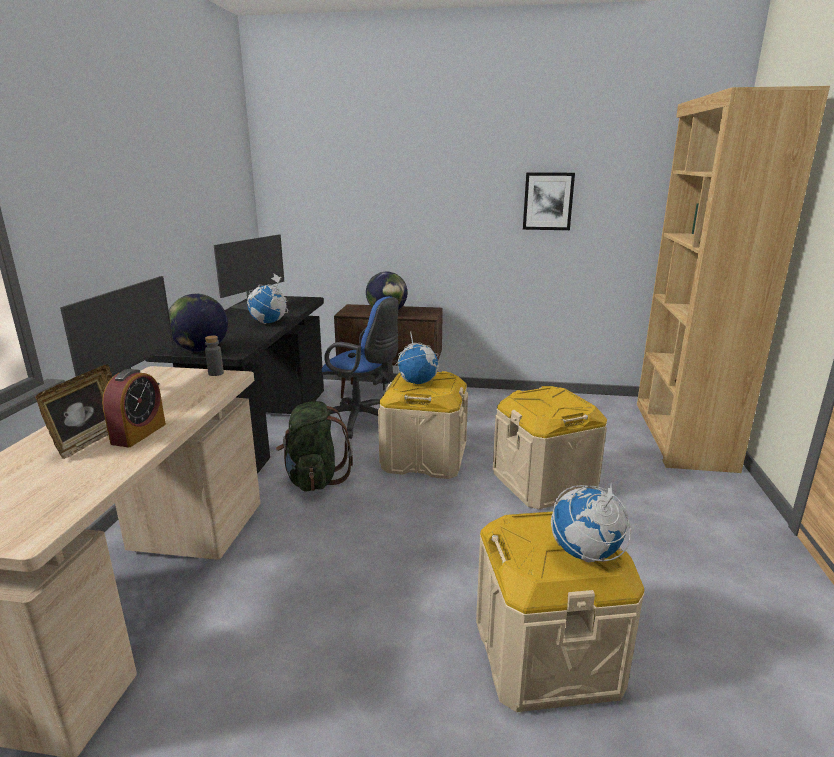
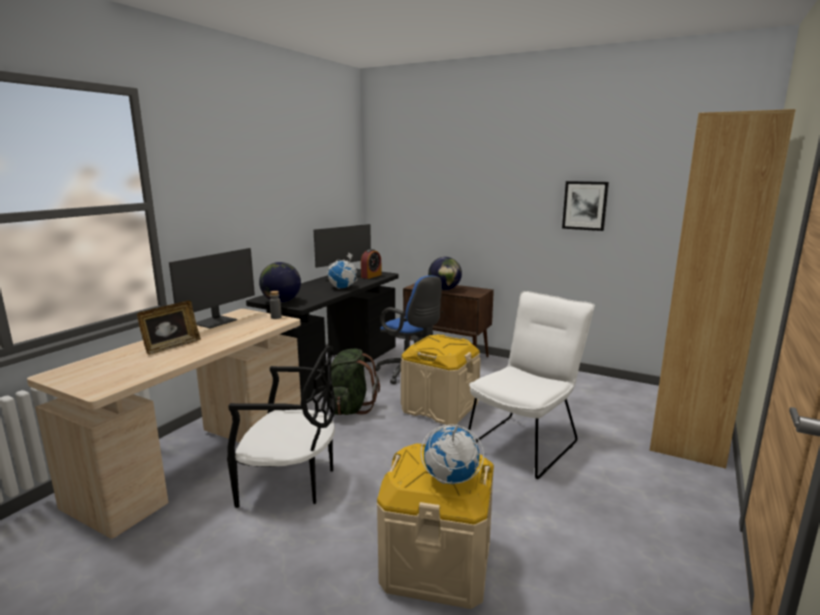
camera: 20 degrees right, 5 degrees down
alarm clock [102,369,166,447] -> alarm clock moved to [361,249,382,279]
globe [395,331,439,384] -> none
beige storage box [493,386,607,509] -> white chair [468,291,595,479]
none -> black chair [227,346,336,508]

